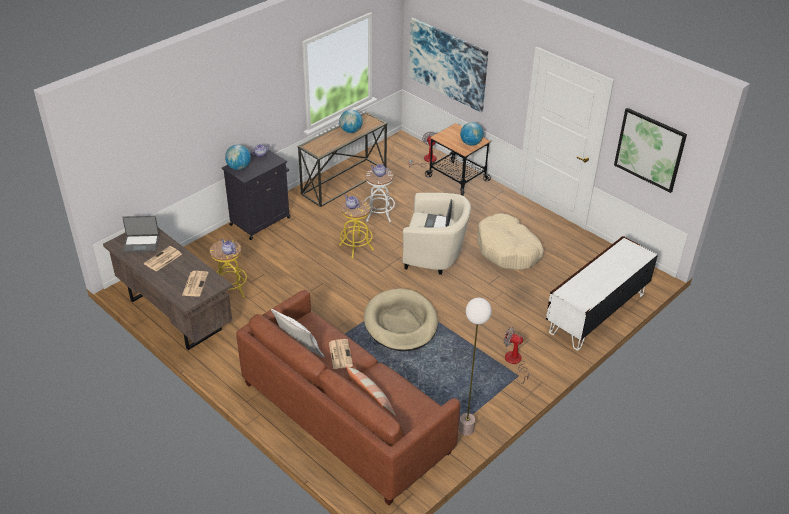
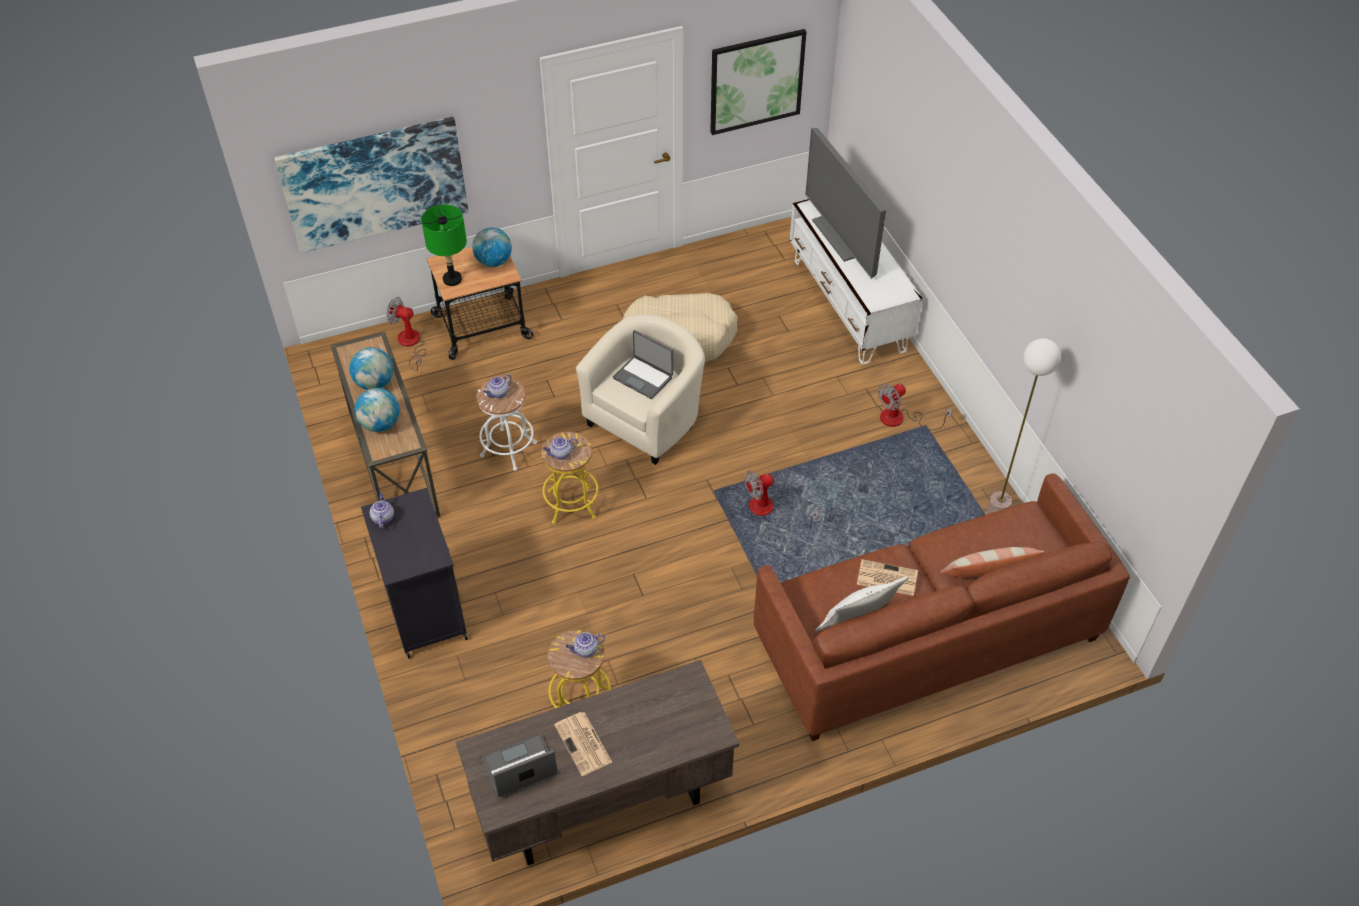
camera: 65 degrees left, 10 degrees up
laptop [122,216,159,253] -> laptop turned 135 degrees counterclockwise [482,734,558,797]
newspaper [182,271,209,297] -> none
globe [225,145,251,170] -> globe moved to [355,388,400,432]
beige dog bed [364,288,438,351] -> fan [745,470,818,528]
none -> green table lamp [421,204,467,286]
none -> television [805,128,886,279]

